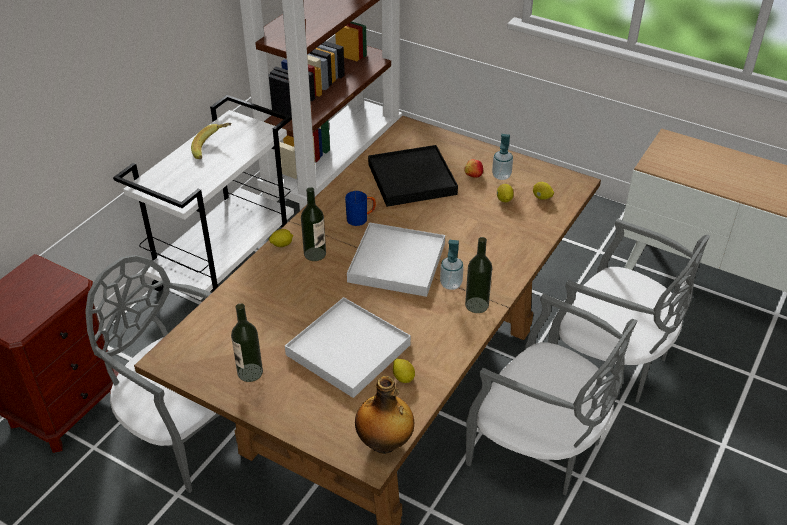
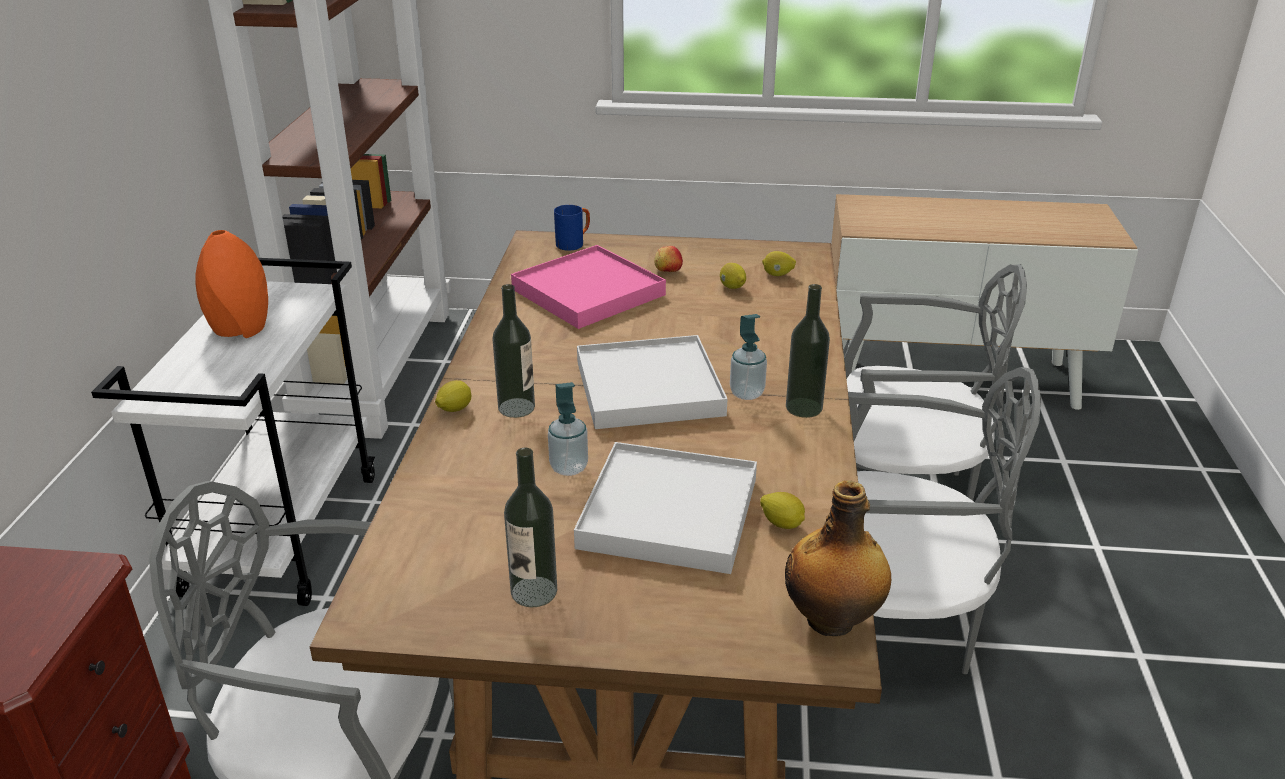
camera: 25 degrees left, 10 degrees down
banana [191,123,231,159] -> orange vase [195,230,268,338]
blue mug [345,191,376,226] -> blue mug moved to [554,205,590,251]
black tray [368,145,458,207] -> pink tray [511,245,666,329]
soap dispenser [492,134,513,180] -> soap dispenser moved to [548,382,588,476]

